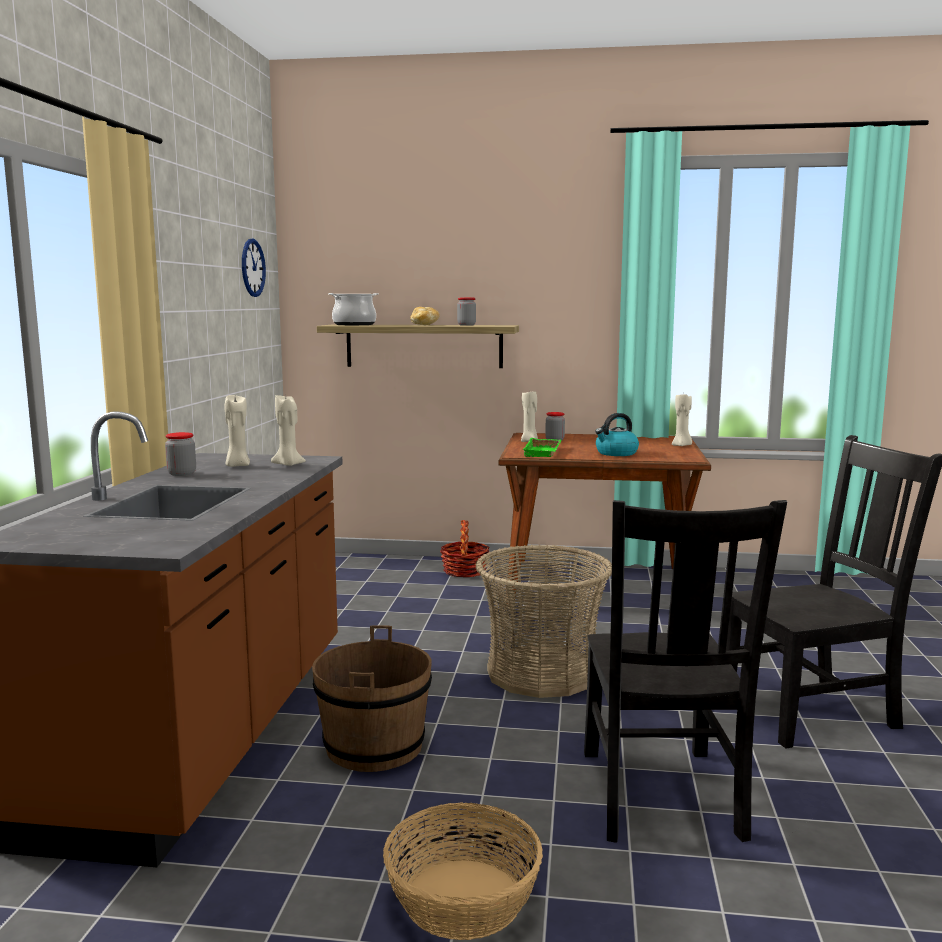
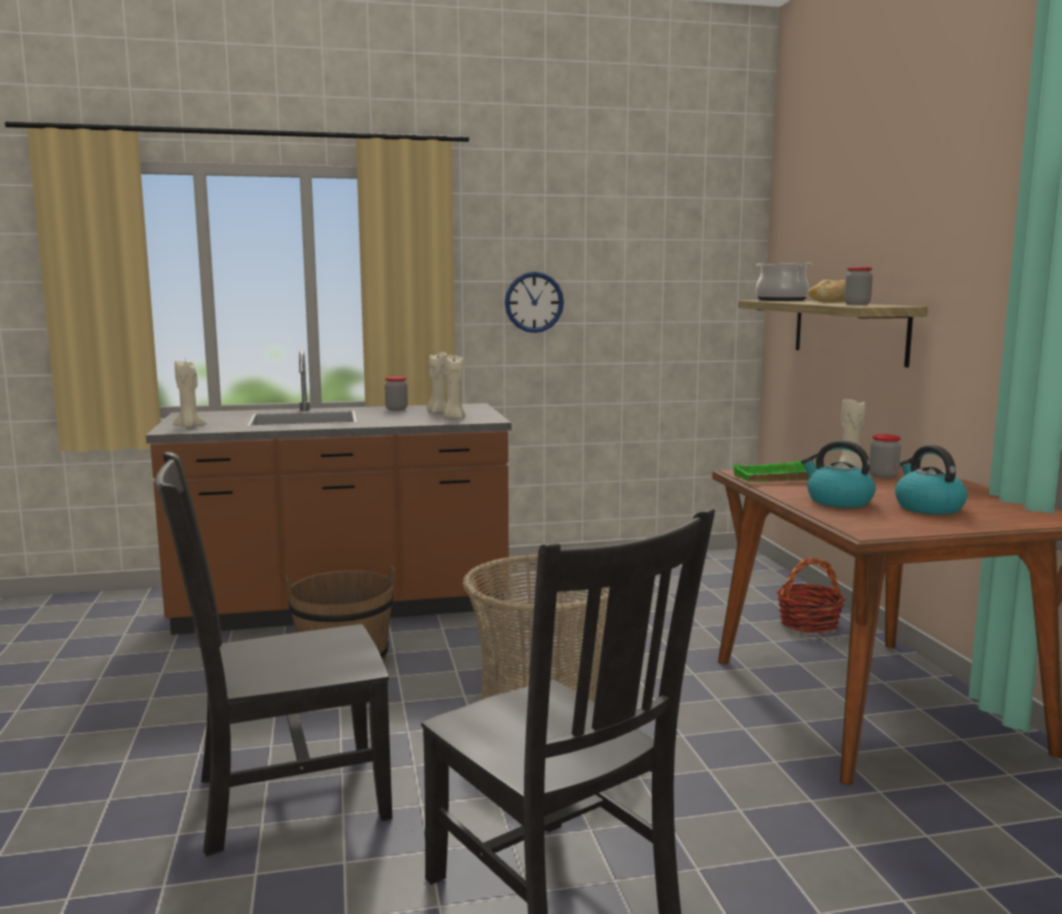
camera: 70 degrees right, 0 degrees up
wall clock [242,239,266,297] -> wall clock moved to [505,272,564,333]
basket [383,802,543,940] -> none
beige candle [672,394,692,446] -> beige candle moved to [173,361,207,428]
none -> kettle [895,445,968,515]

